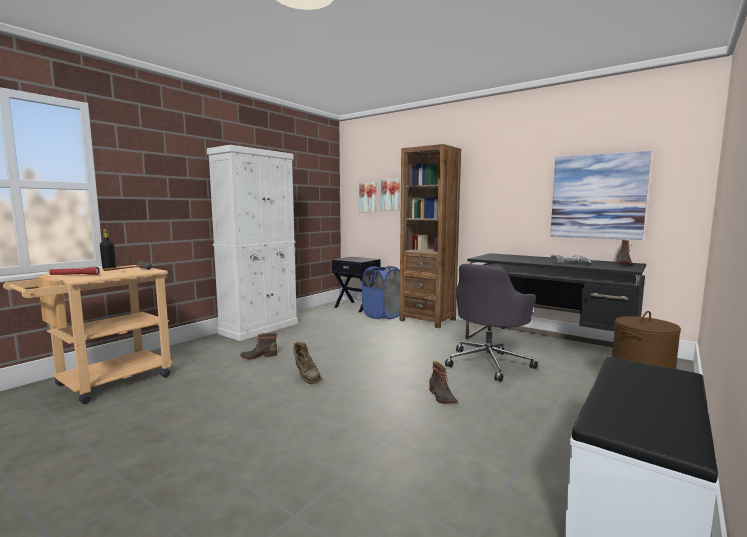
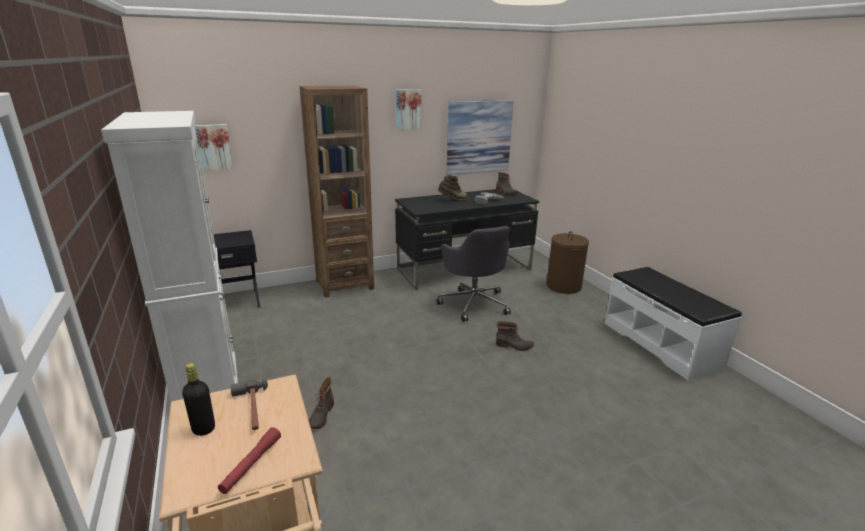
camera: 60 degrees left, 15 degrees up
brown boot [293,342,322,384] -> brown boot moved to [438,175,468,201]
blue laundry basket [362,266,400,319] -> none
picture [381,179,400,210] -> picture moved to [396,89,421,130]

